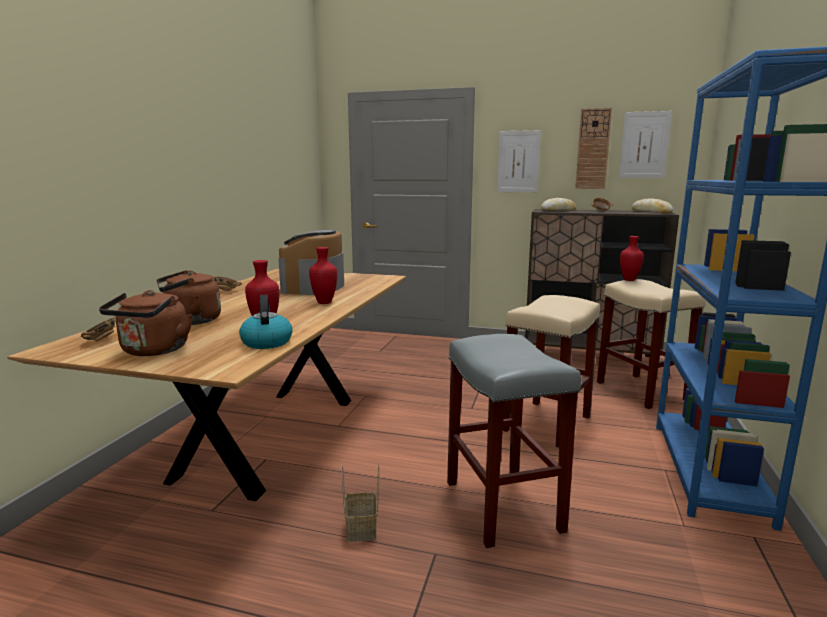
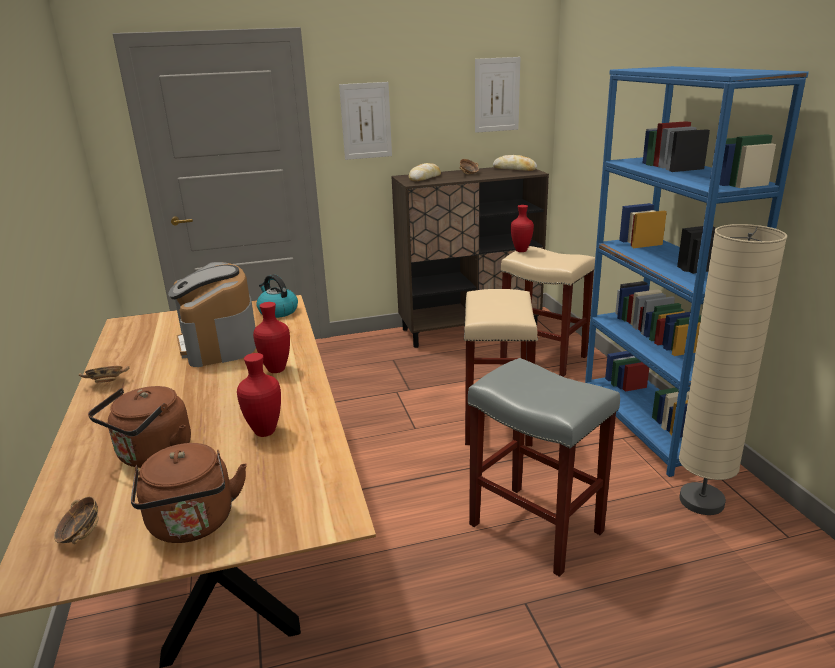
camera: 30 degrees left, 10 degrees up
kettle [239,295,293,349] -> kettle moved to [256,274,298,318]
basket [341,463,380,542] -> none
wall clock [575,108,612,189] -> none
none -> beige floor lamp [679,224,787,515]

